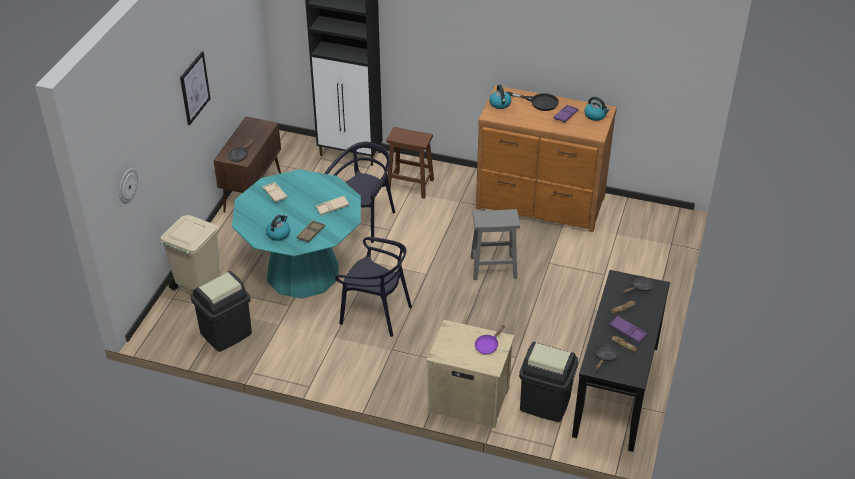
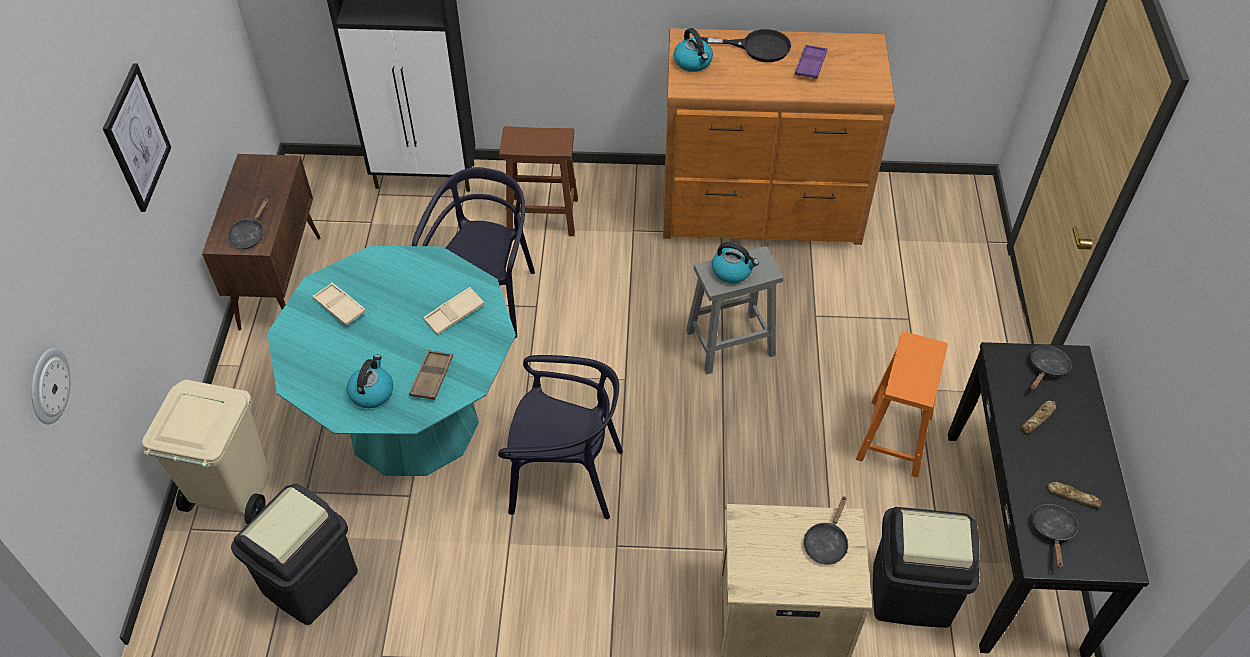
camera: 15 degrees left, 10 degrees up
purple frying pan [475,325,505,354] -> black frying pan [804,497,848,565]
kettle [584,97,610,121] -> kettle moved to [712,242,759,283]
purple tray [610,316,647,343] -> none
none -> orange stool [856,331,948,478]

